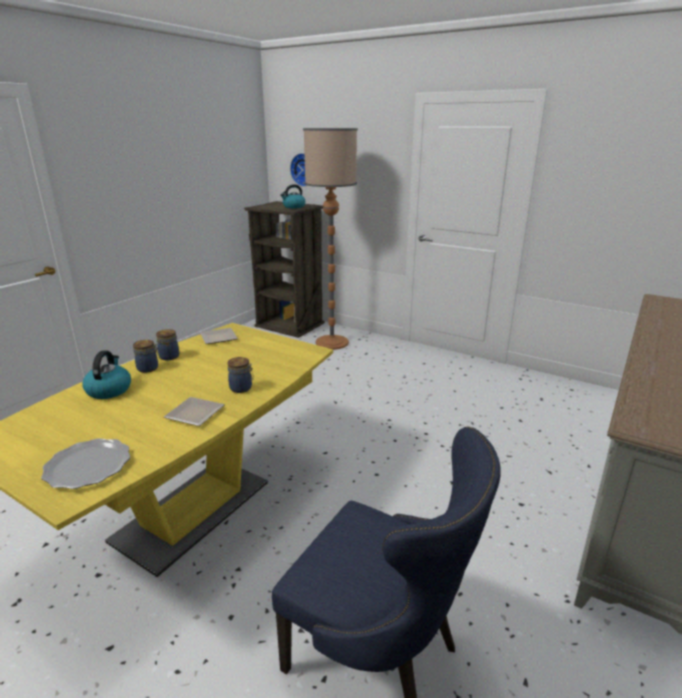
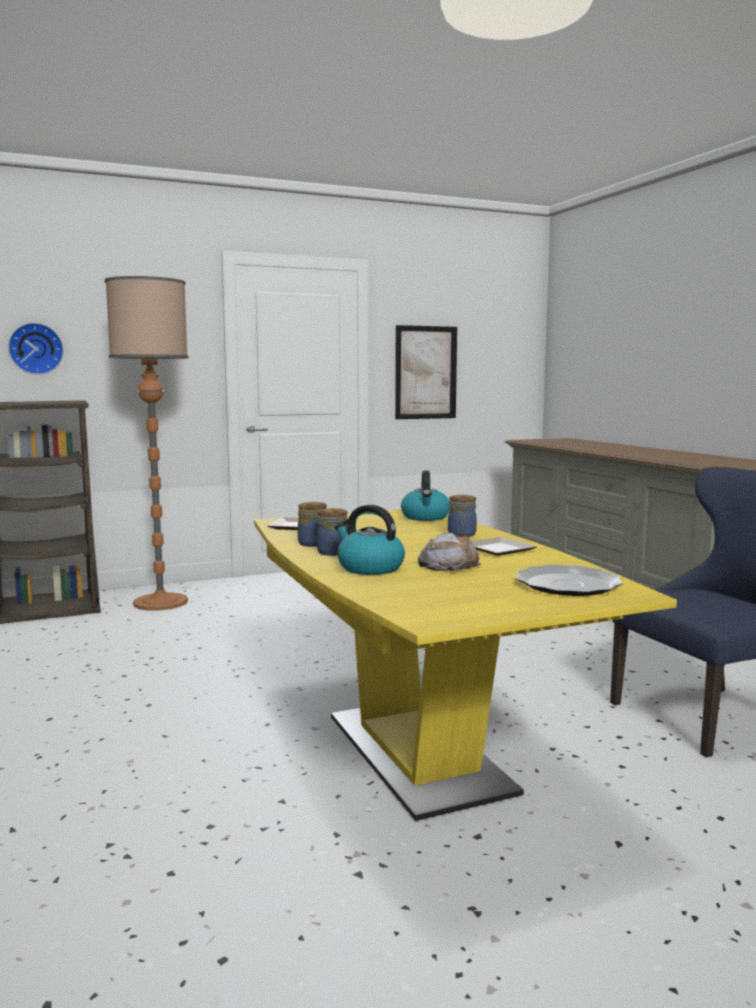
camera: 55 degrees left, 15 degrees down
kettle [280,184,306,208] -> kettle moved to [401,470,450,521]
none -> picture [395,325,457,419]
none -> bread [418,533,482,571]

